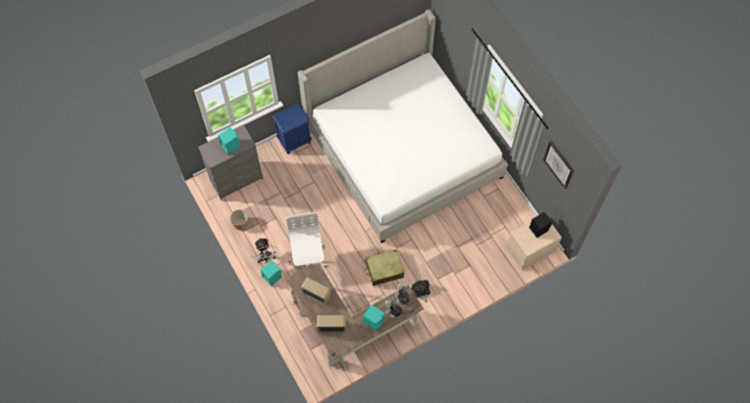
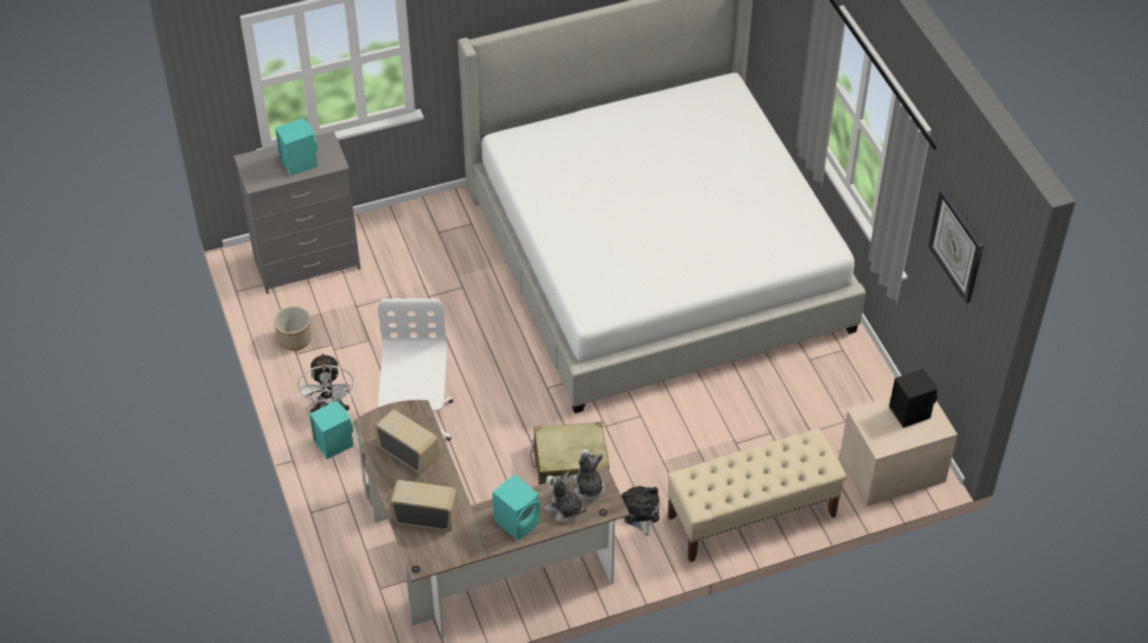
camera: 10 degrees right, 15 degrees down
blue nightstand [273,103,312,154] -> none
none -> beige bench [667,428,847,562]

